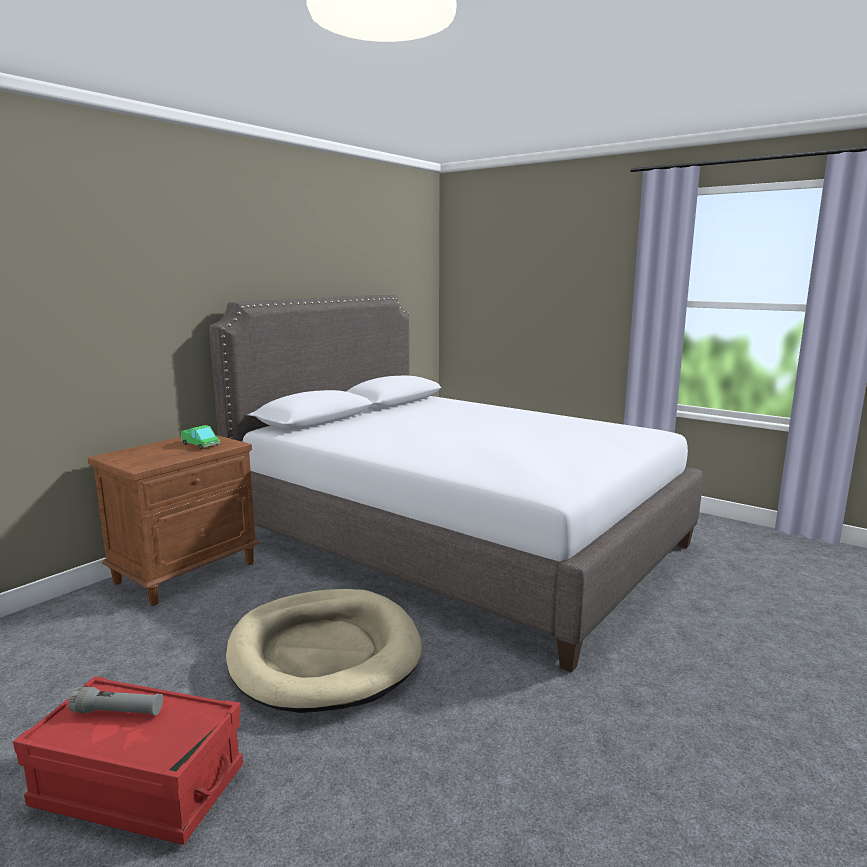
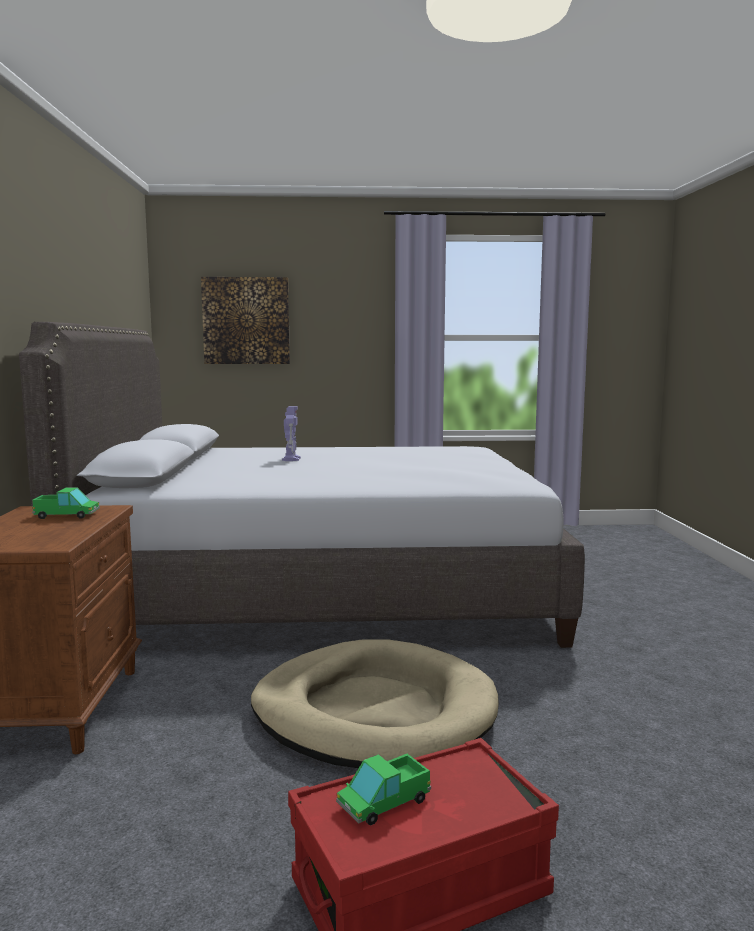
camera: 40 degrees left, 5 degrees down
grey flashlight [69,687,164,715] -> toy truck [336,753,431,826]
none -> picture [201,277,290,364]
none -> toy robot [282,406,301,461]

